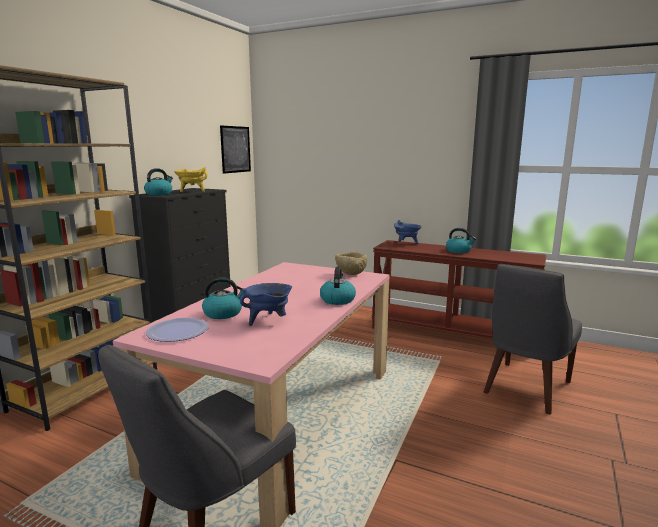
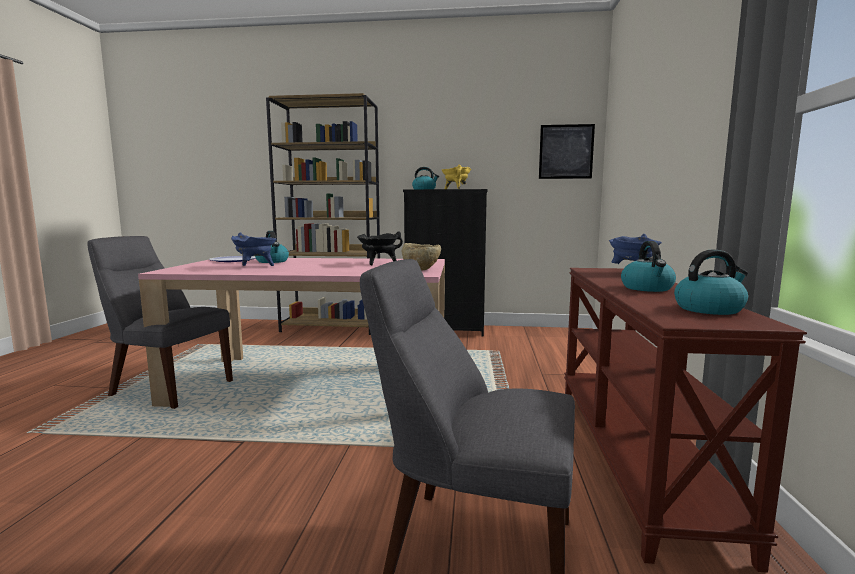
camera: 70 degrees right, 5 degrees down
kettle [320,267,356,305] -> kettle moved to [674,249,748,315]
none -> black cooking pot [357,231,403,265]

